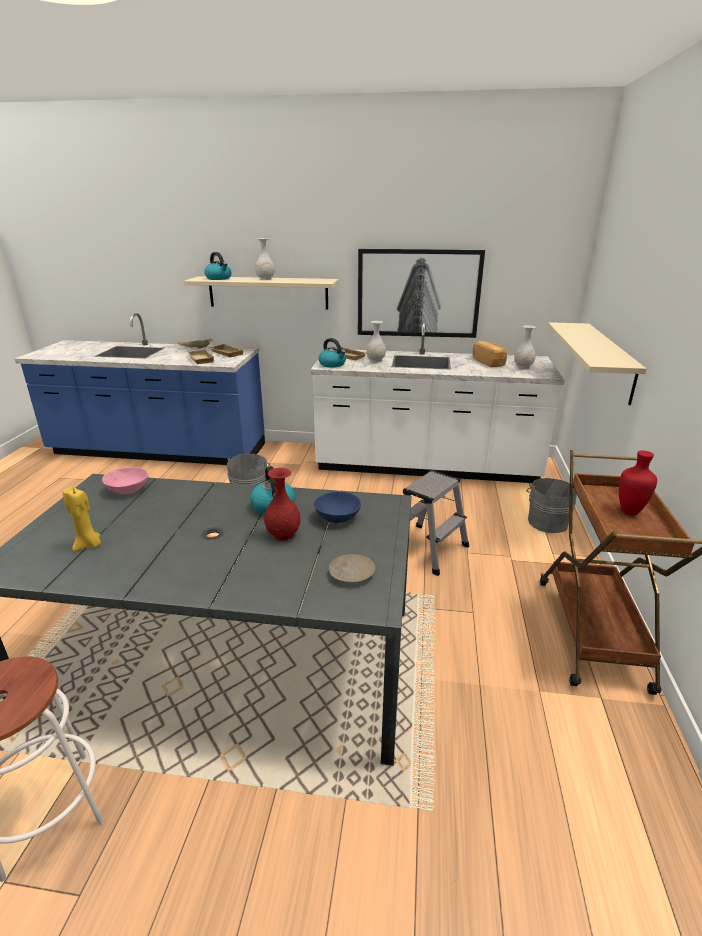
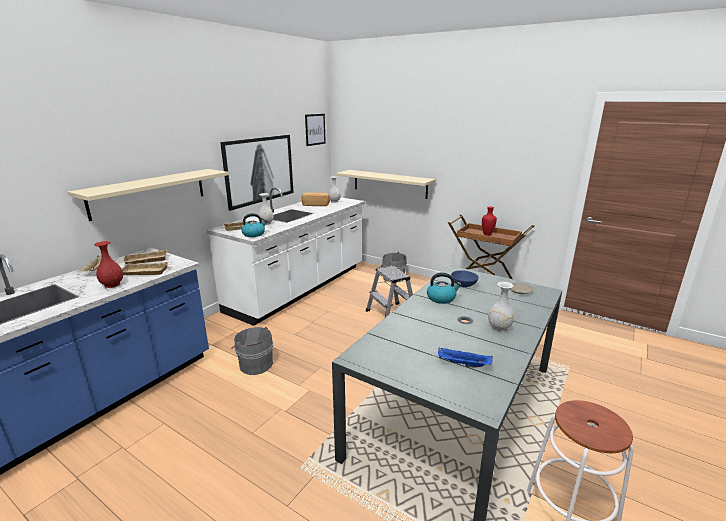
camera: 65 degrees left, 5 degrees down
yellow candle [63,487,101,551] -> blue tray [438,347,492,367]
pink bowl [102,467,148,494] -> none
kettle [204,252,231,280] -> none
white vase [255,238,275,280] -> white vase moved to [488,282,514,332]
red vase [264,468,301,541] -> red vase moved to [94,241,123,288]
none -> picture [305,114,326,146]

